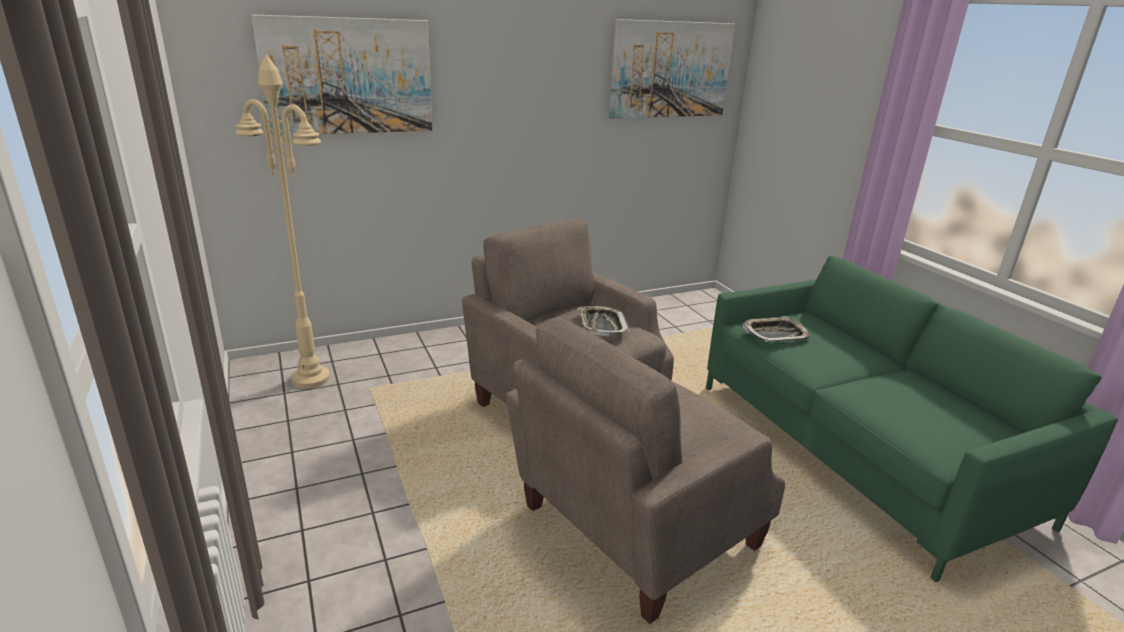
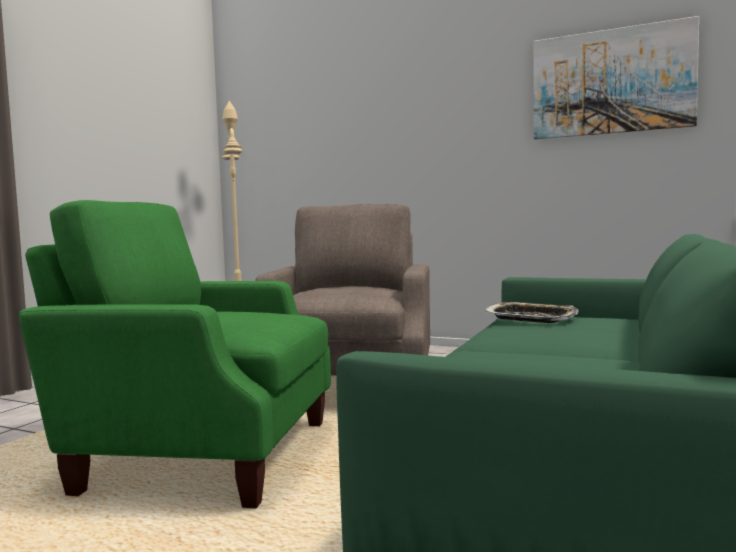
camera: 50 degrees right, 20 degrees down
picture [251,14,432,136] -> none
beige armchair [506,317,785,624] -> green armchair [18,200,331,509]
tray [578,306,630,337] -> none

